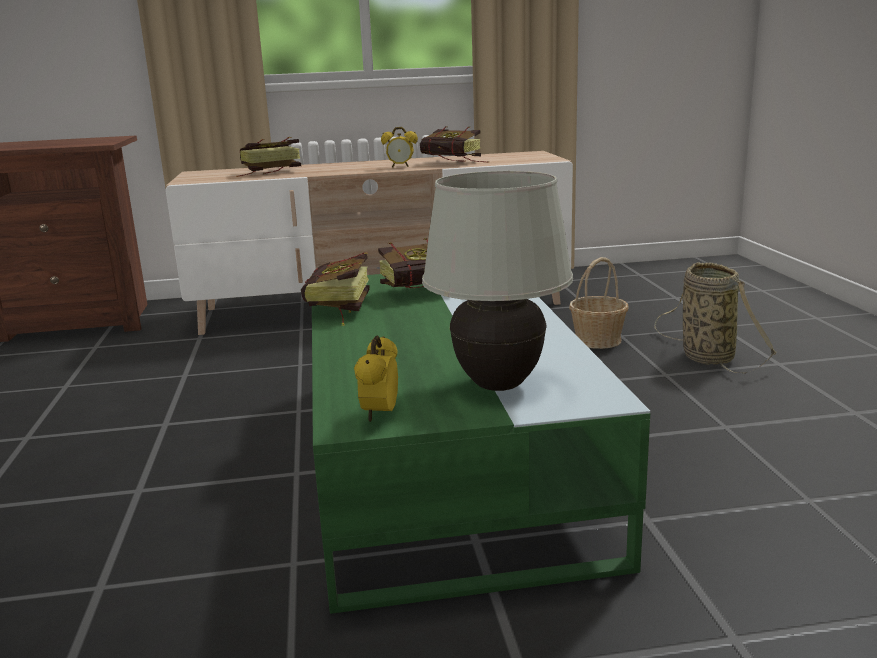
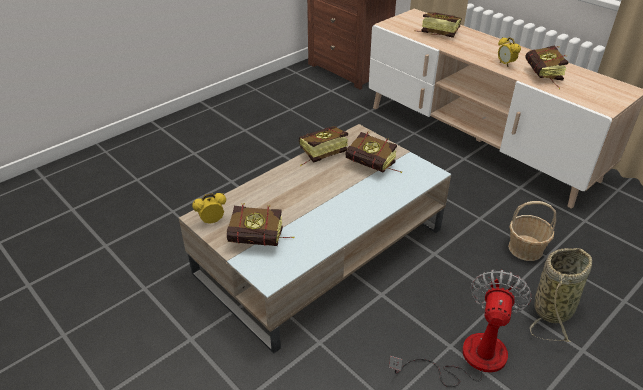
camera: 55 degrees right, 20 degrees up
green coffee table [312,274,650,614] -> beige coffee table [179,124,451,353]
white table lamp [422,171,573,391] -> book [226,203,295,246]
none -> fan [389,270,532,387]

